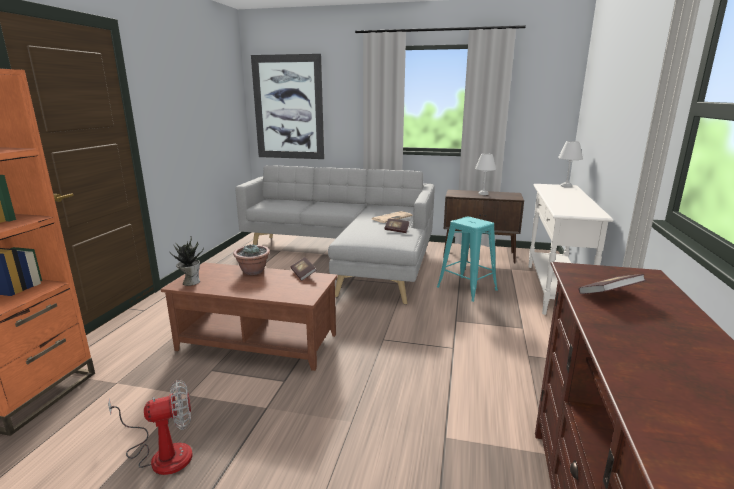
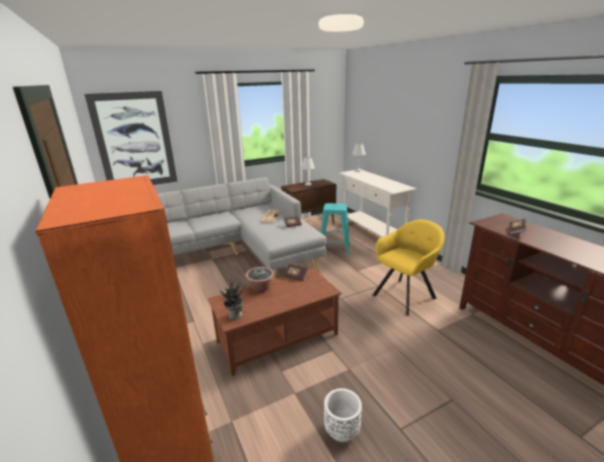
camera: 40 degrees left, 5 degrees up
fan [108,380,192,475] -> white planter [324,388,362,442]
none -> yellow armchair [372,219,445,316]

